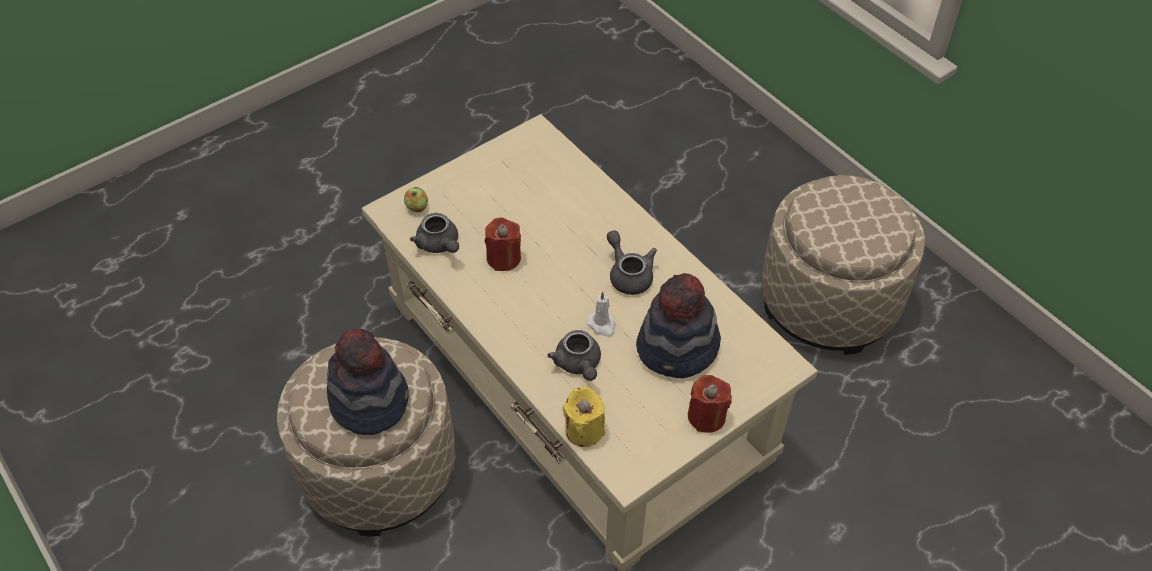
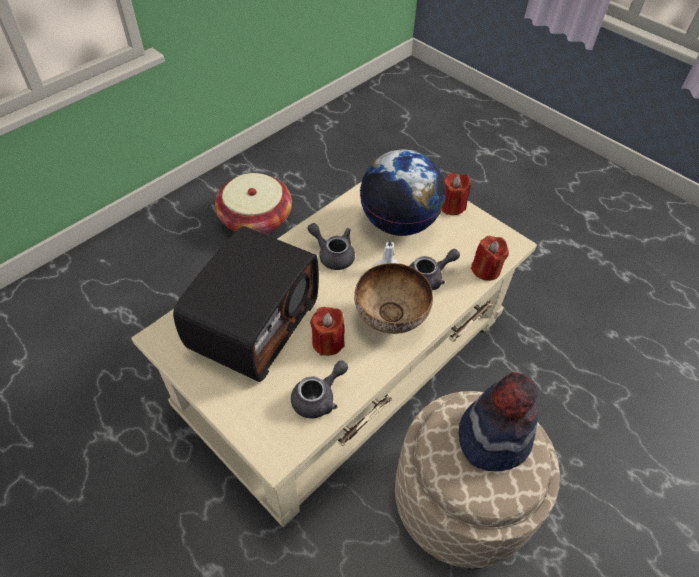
camera: 100 degrees left, 0 degrees up
apple [404,187,428,212] -> none
yellow candle [563,387,605,447] -> red candle [471,236,509,281]
grey teapot [607,231,657,295] -> grey teapot turned 75 degrees clockwise [307,223,355,270]
hat [636,273,721,378] -> globe [360,150,446,236]
beige ottoman [761,175,925,355] -> basket [215,173,292,235]
none -> radio [173,226,319,382]
none -> bowl [354,263,433,334]

